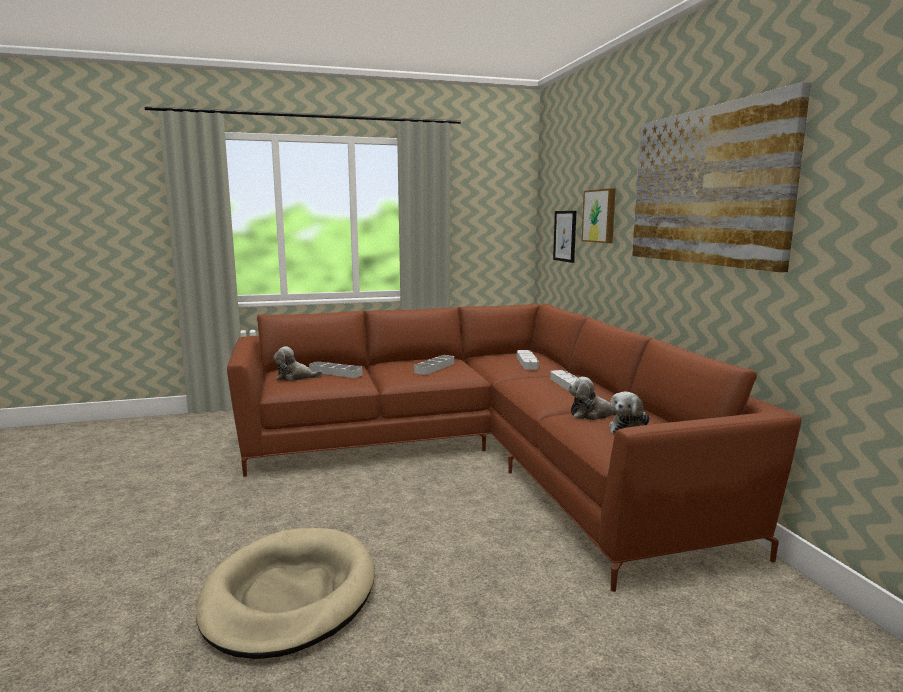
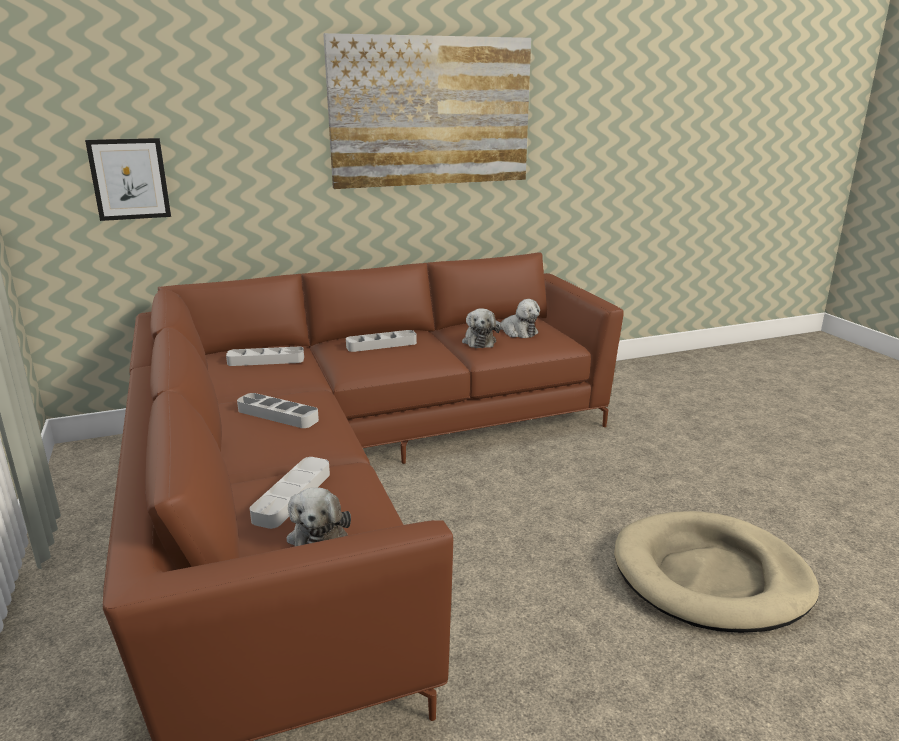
camera: 95 degrees left, 10 degrees up
picture [582,188,616,243] -> none

